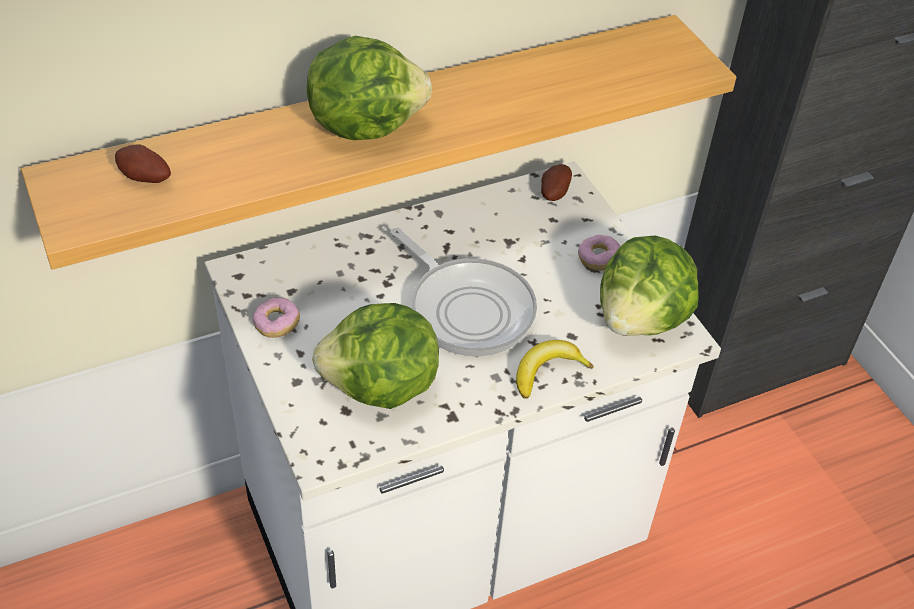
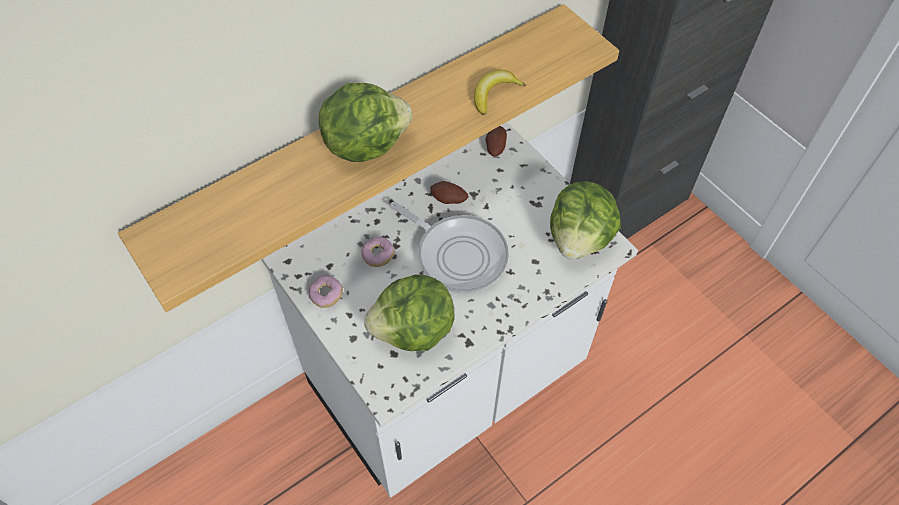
camera: 10 degrees left, 10 degrees up
potato [115,145,171,183] -> potato moved to [430,181,468,204]
banana [516,340,594,399] -> banana moved to [474,70,526,115]
donut [578,235,621,271] -> donut moved to [361,237,395,267]

